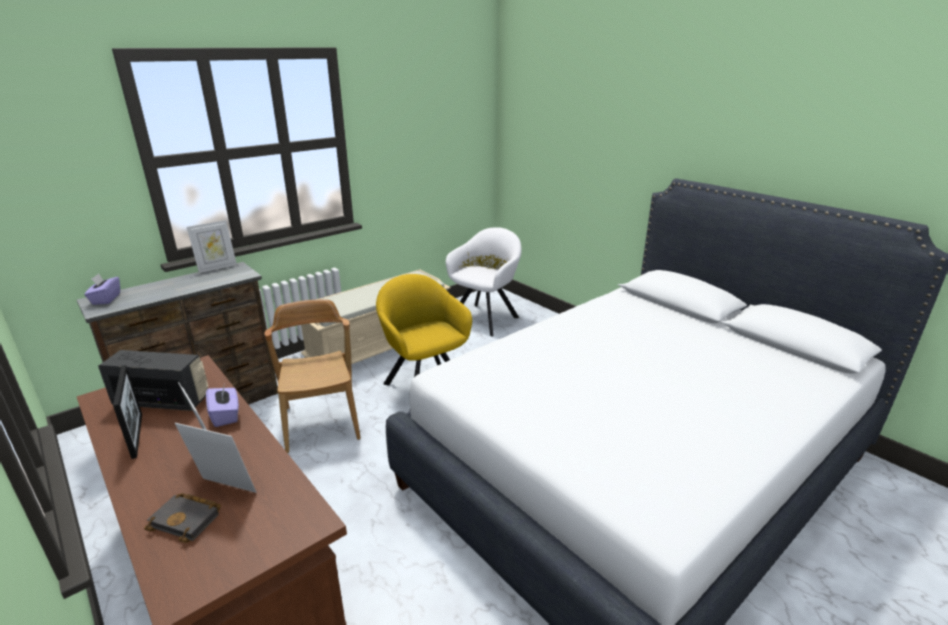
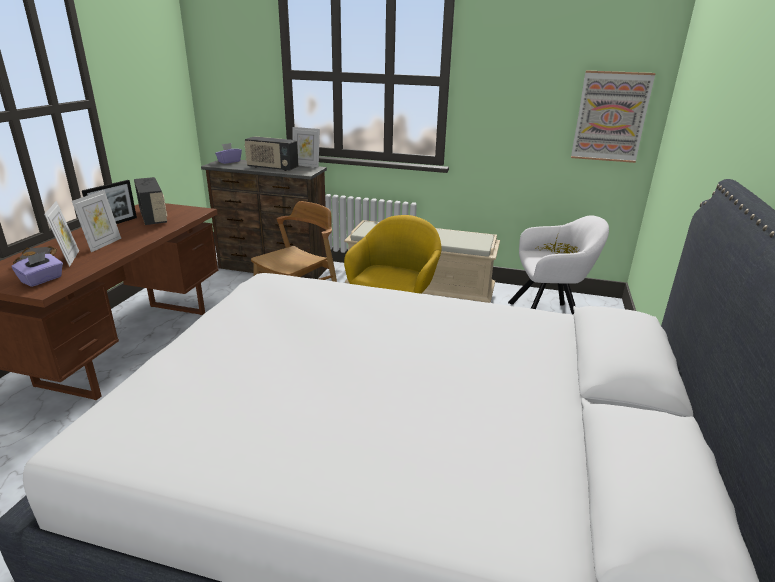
camera: 55 degrees right, 0 degrees up
purple tissue box [206,382,239,427] -> purple tissue box moved to [12,252,63,287]
none -> radio [244,136,299,171]
none -> picture [571,70,656,163]

